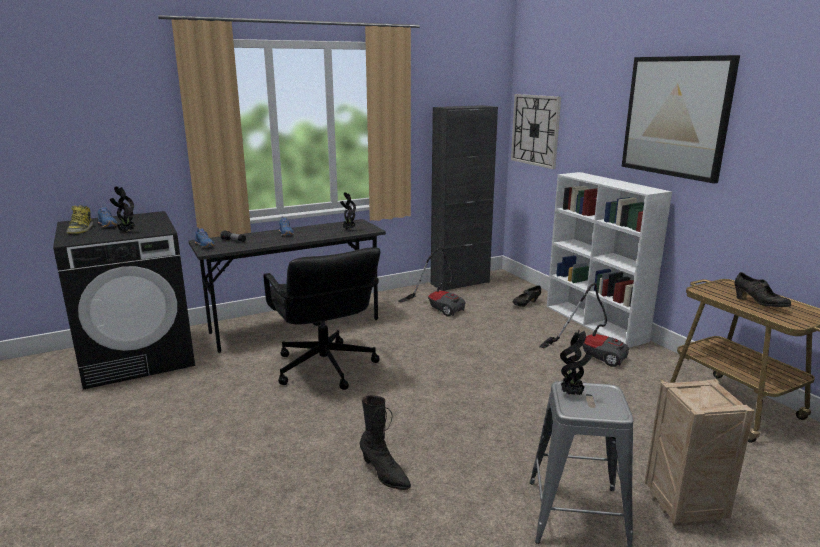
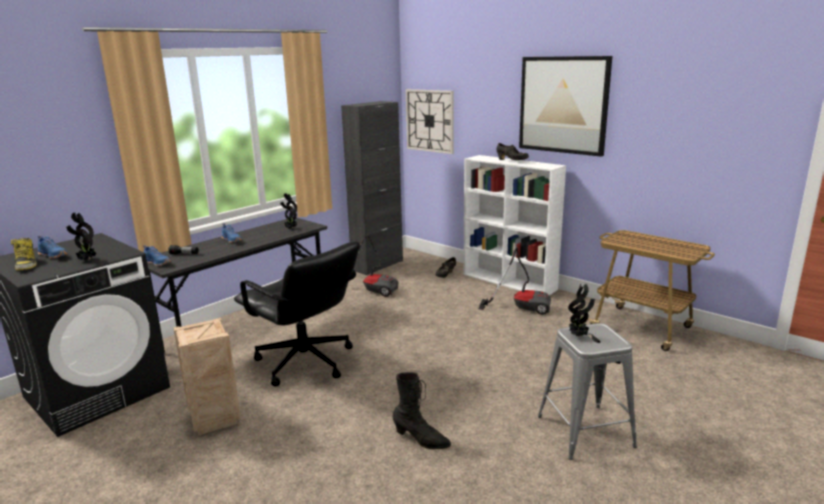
camera: 20 degrees left, 0 degrees up
crate [645,379,754,527] -> crate moved to [173,318,241,435]
black shoe [735,272,791,307] -> black shoe moved to [497,143,529,160]

